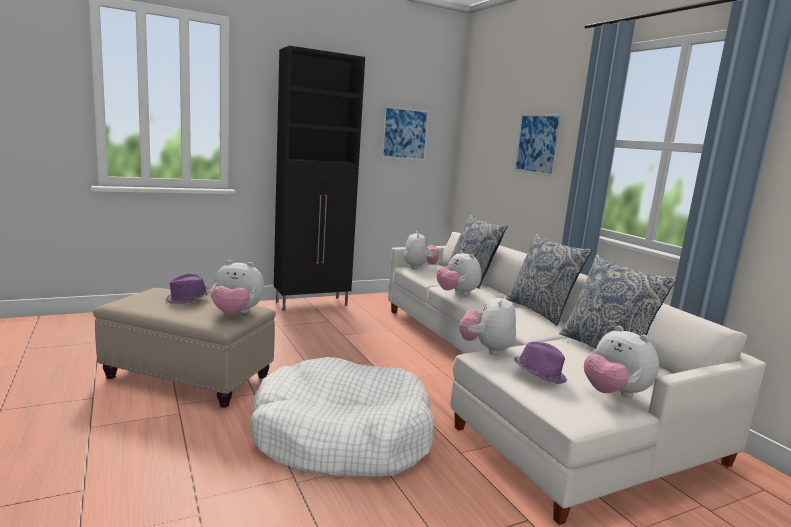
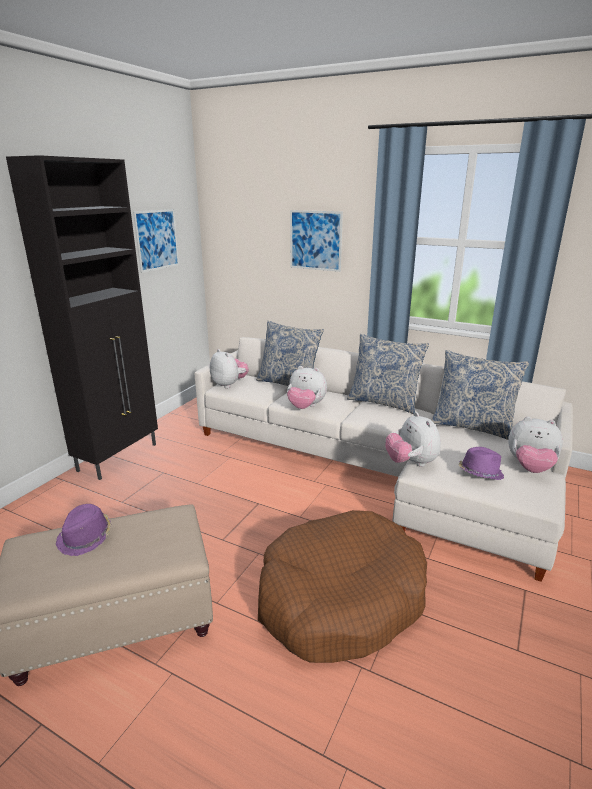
camera: 35 degrees left, 10 degrees up
plush toy [211,260,264,314] -> none
white dog bed [250,357,434,477] -> brown dog bed [258,510,427,663]

